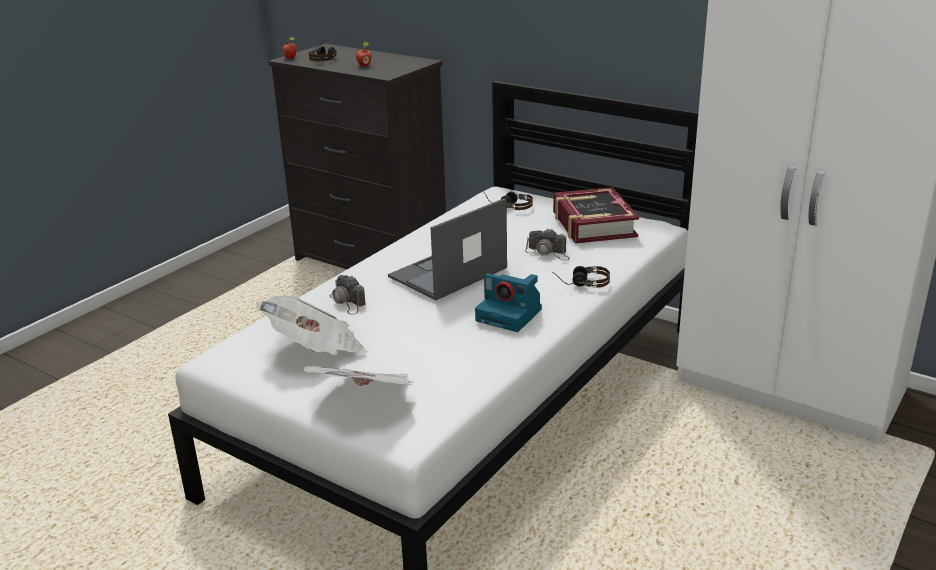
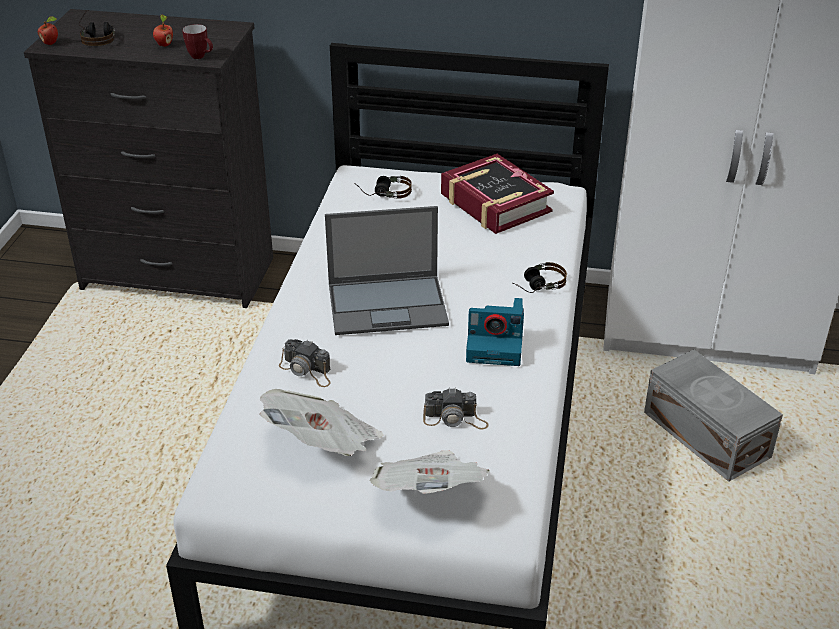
camera: 25 degrees left, 10 degrees up
laptop [388,198,507,300] -> laptop turned 120 degrees counterclockwise [325,206,449,335]
camera [525,228,570,261] -> camera moved to [423,388,488,430]
none -> mug [182,24,213,59]
none -> grey storage box [644,350,783,482]

